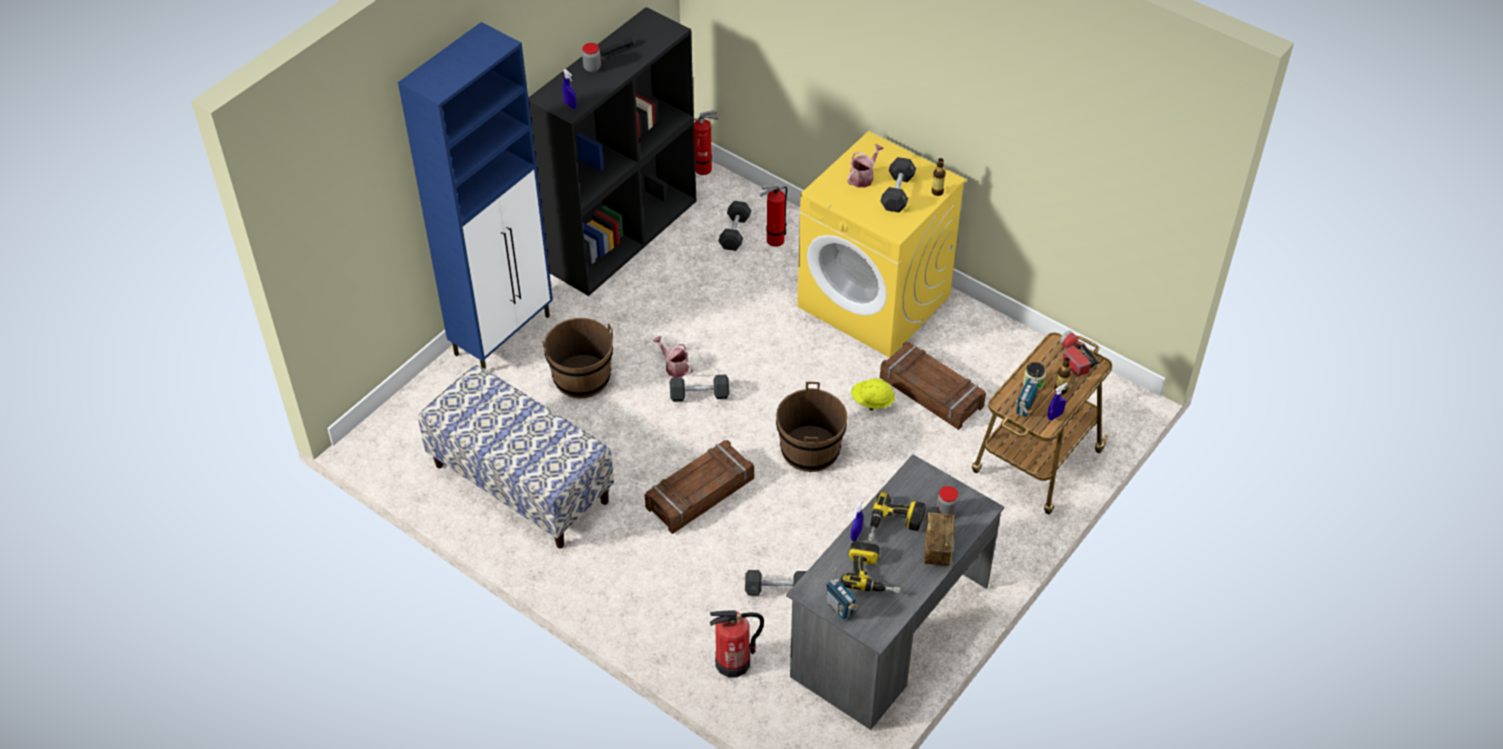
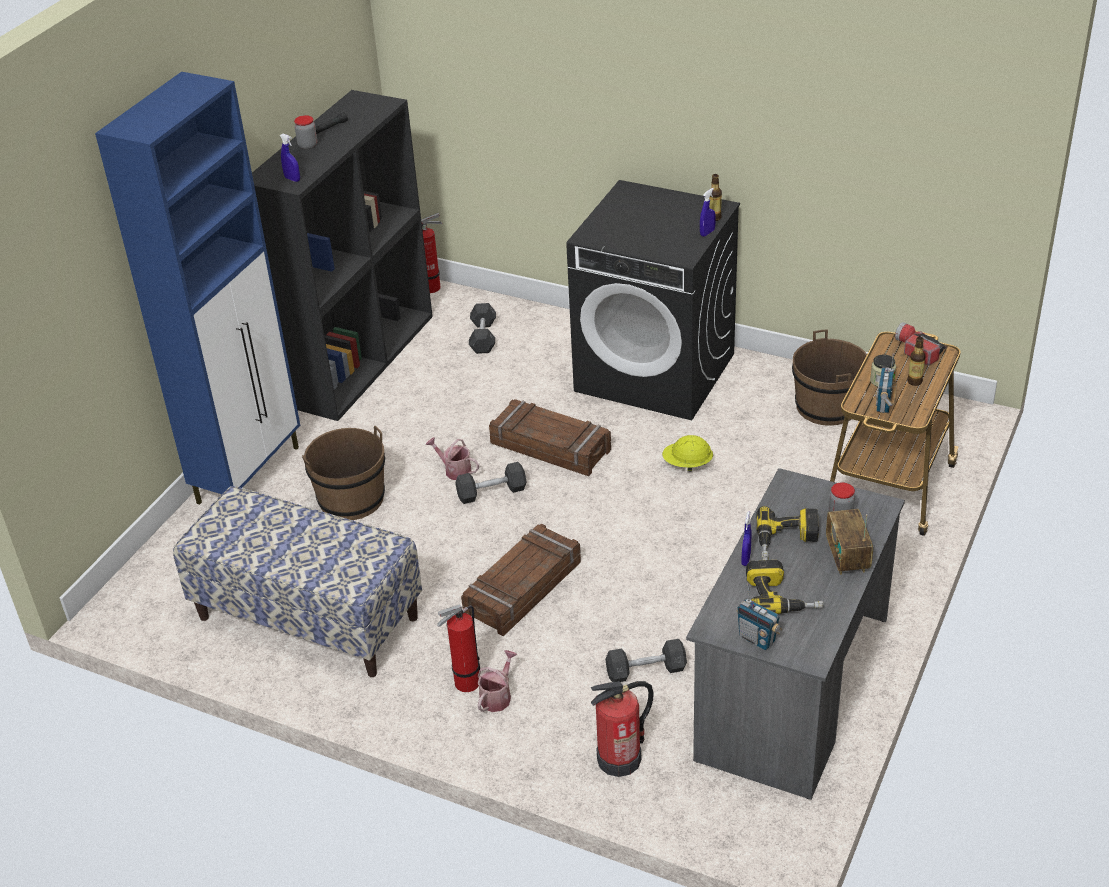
camera: 10 degrees left, 10 degrees down
fire extinguisher [760,184,787,247] -> fire extinguisher moved to [437,604,480,692]
brown bucket [776,382,848,472] -> brown bucket moved to [792,329,867,425]
yellow washing machine [797,131,966,358] -> black washing machine [566,180,740,421]
watering can [847,144,884,188] -> watering can moved to [477,650,517,712]
grey dumbbell [880,157,916,212] -> none
crate [880,342,986,430] -> crate moved to [489,399,611,476]
blue spray bottle [1048,383,1067,420] -> blue spray bottle moved to [700,188,716,237]

